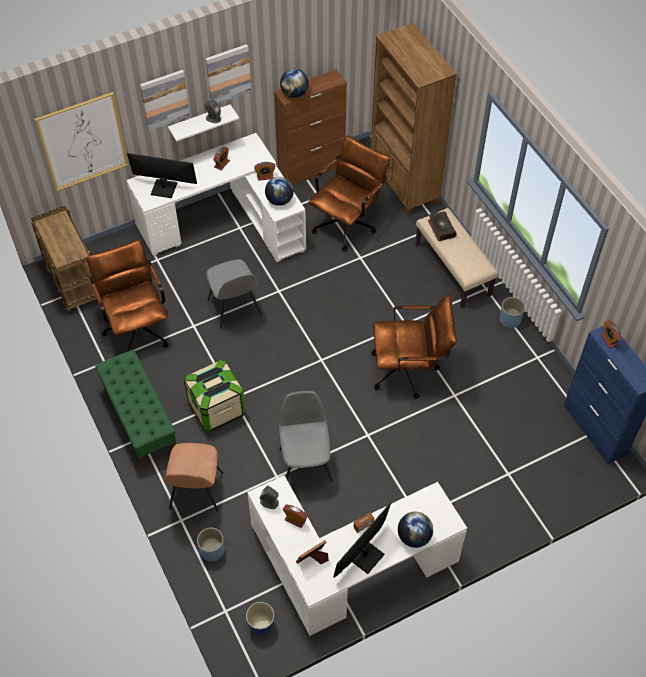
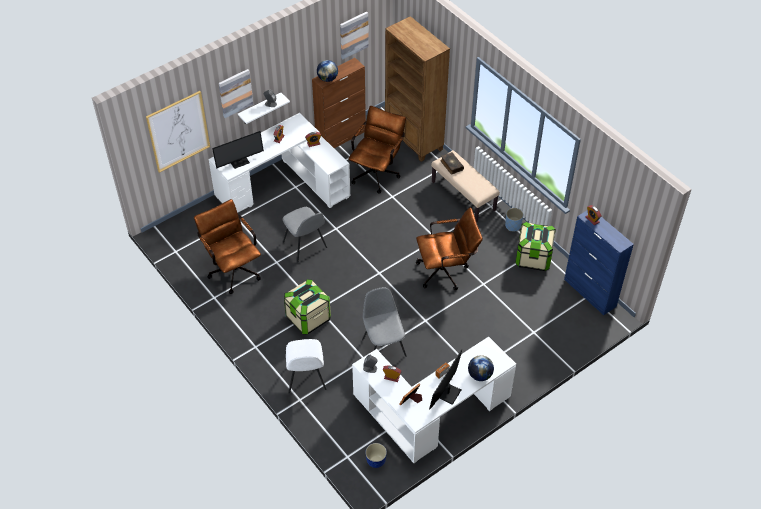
camera: 10 degrees left, 5 degrees down
brown cart [31,206,96,314] -> none
green bench [95,350,176,469] -> none
monitor [127,153,197,198] -> monitor turned 150 degrees clockwise [212,131,264,169]
brown chair [164,443,224,512] -> white chair [286,339,327,394]
blue planter [197,528,224,562] -> none
picture [206,44,252,104] -> picture moved to [340,12,369,59]
globe [265,177,294,206] -> none
none -> storage box [515,222,556,271]

